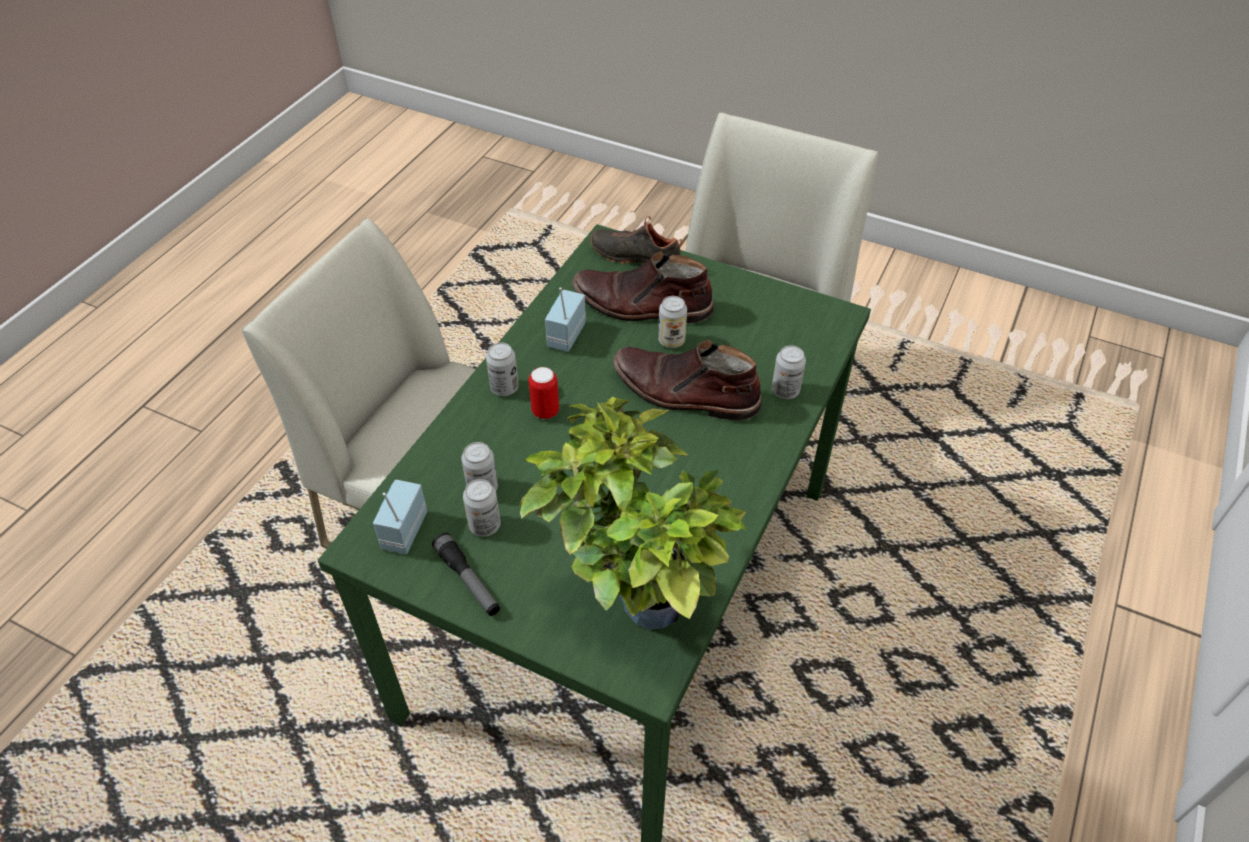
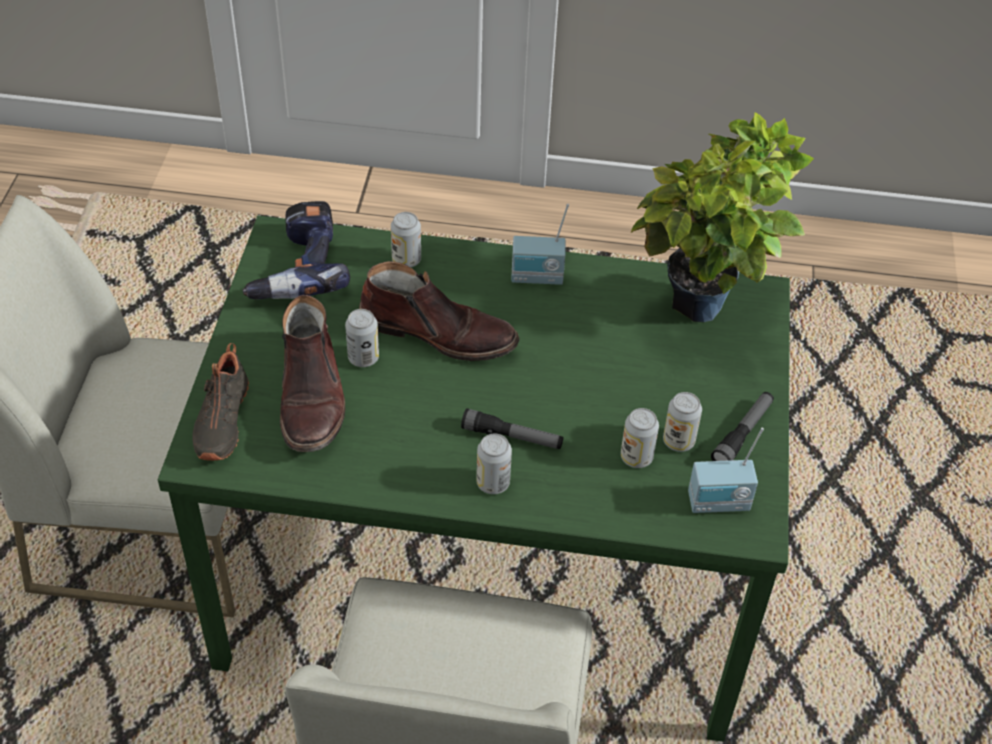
camera: 110 degrees left, 0 degrees up
can [529,367,559,419] -> flashlight [461,408,563,449]
radio [545,287,586,352] -> radio moved to [511,204,569,285]
brown boot [613,340,762,421] -> brown boot turned 75 degrees counterclockwise [359,261,520,361]
none -> power drill [242,201,350,299]

